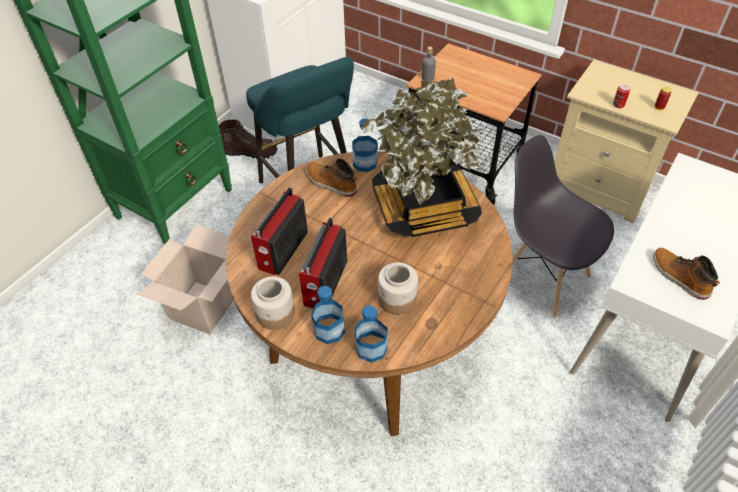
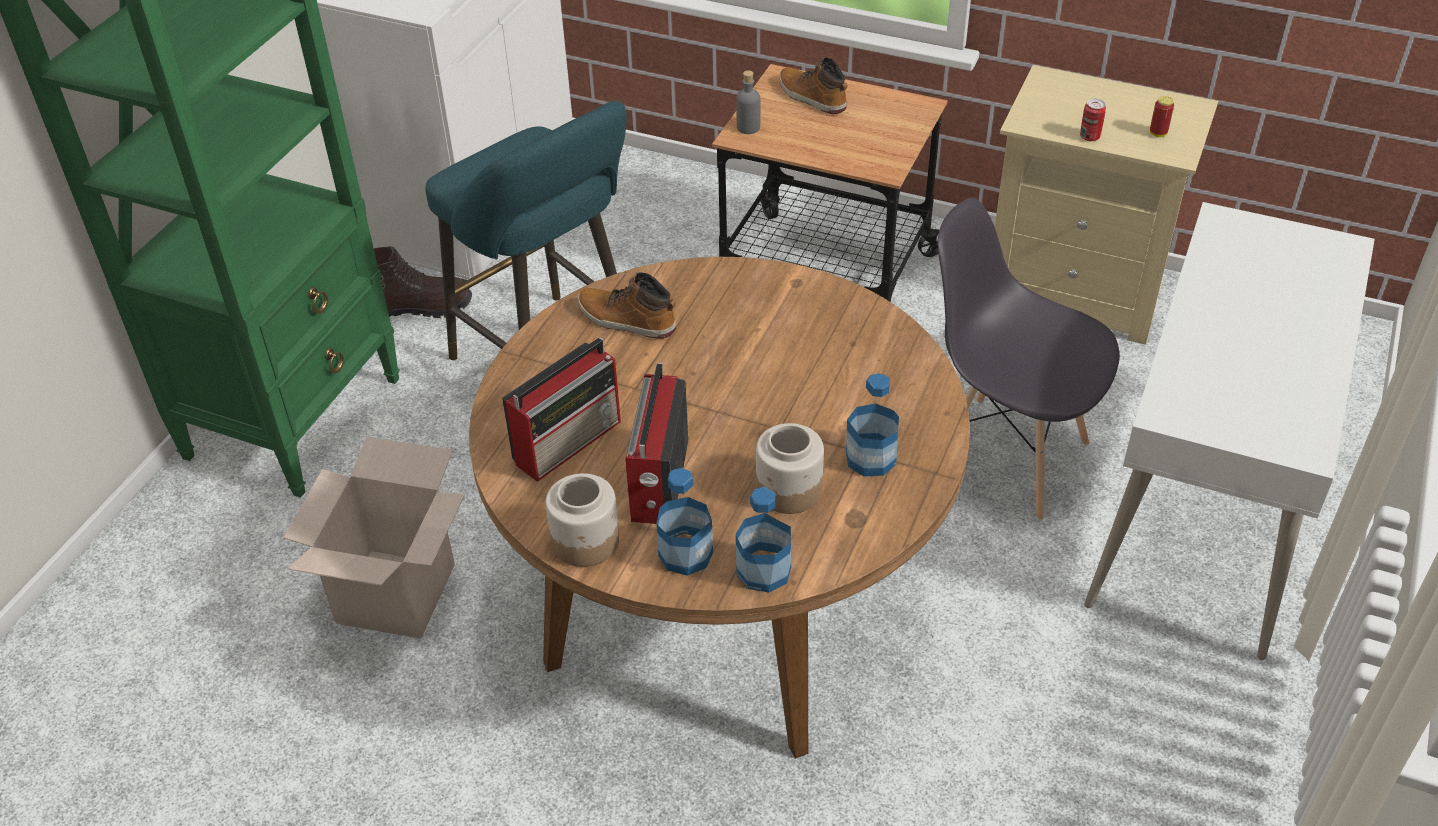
camera: 10 degrees left, 5 degrees down
radio [251,187,308,275] -> radio turned 150 degrees counterclockwise [502,337,621,482]
bottle [352,119,378,172] -> bottle moved to [846,373,899,477]
potted plant [360,78,483,237] -> none
boot [653,248,720,300] -> boot moved to [779,57,847,114]

